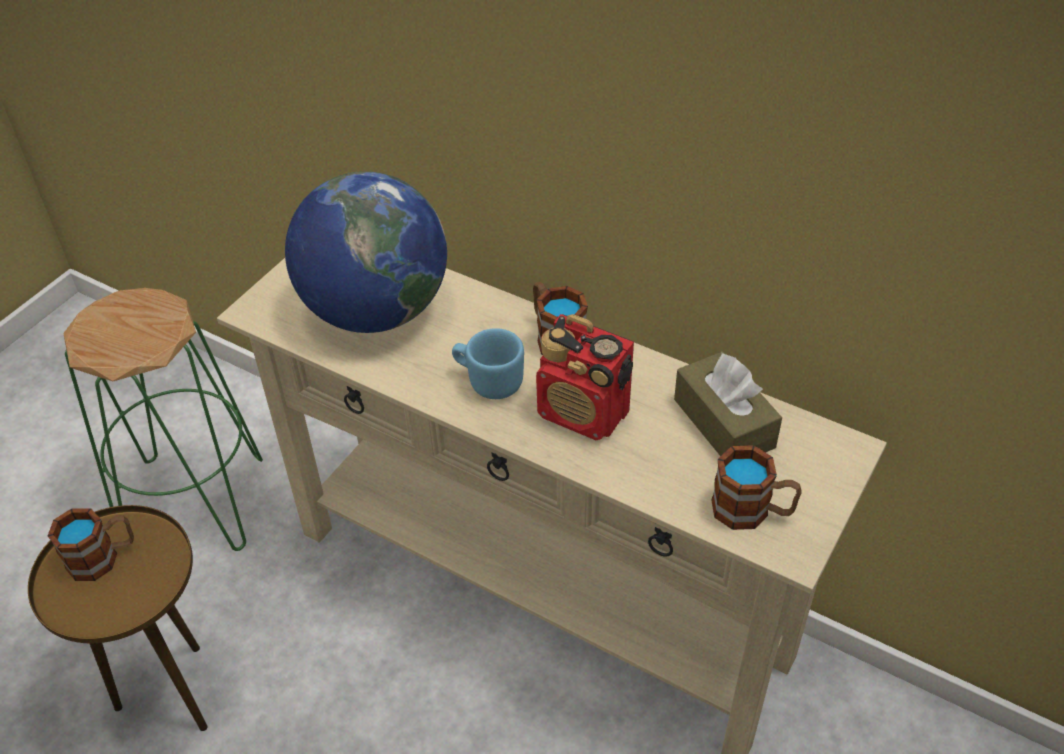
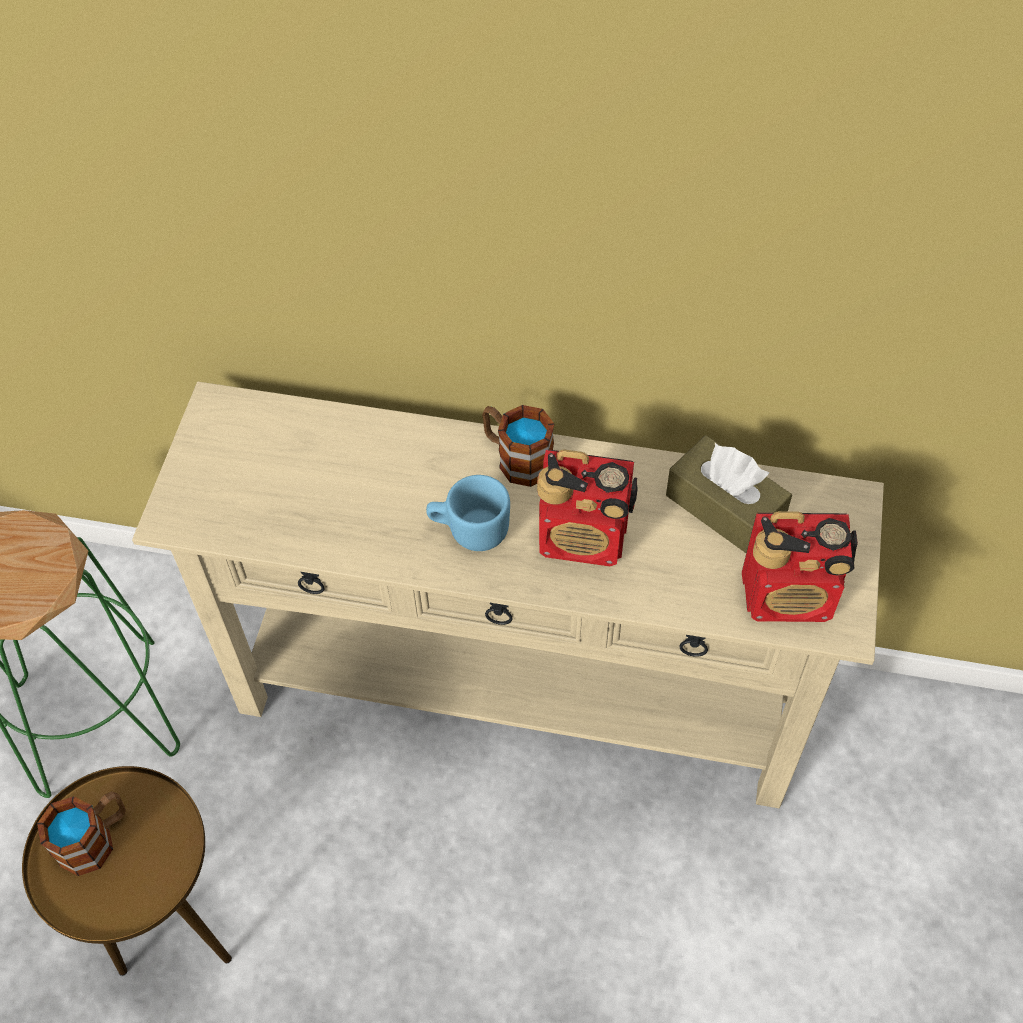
camera: 20 degrees left, 10 degrees up
globe [285,171,447,333] -> none
mug [711,445,802,530] -> radio [742,511,858,622]

